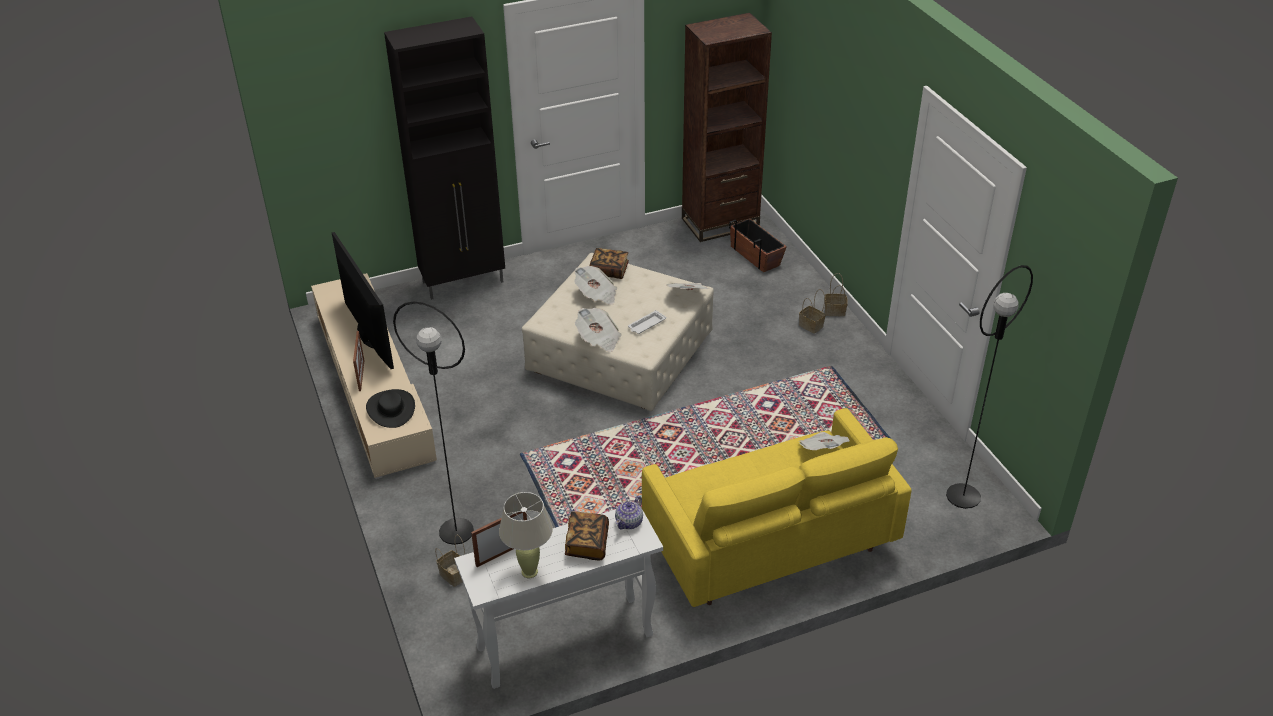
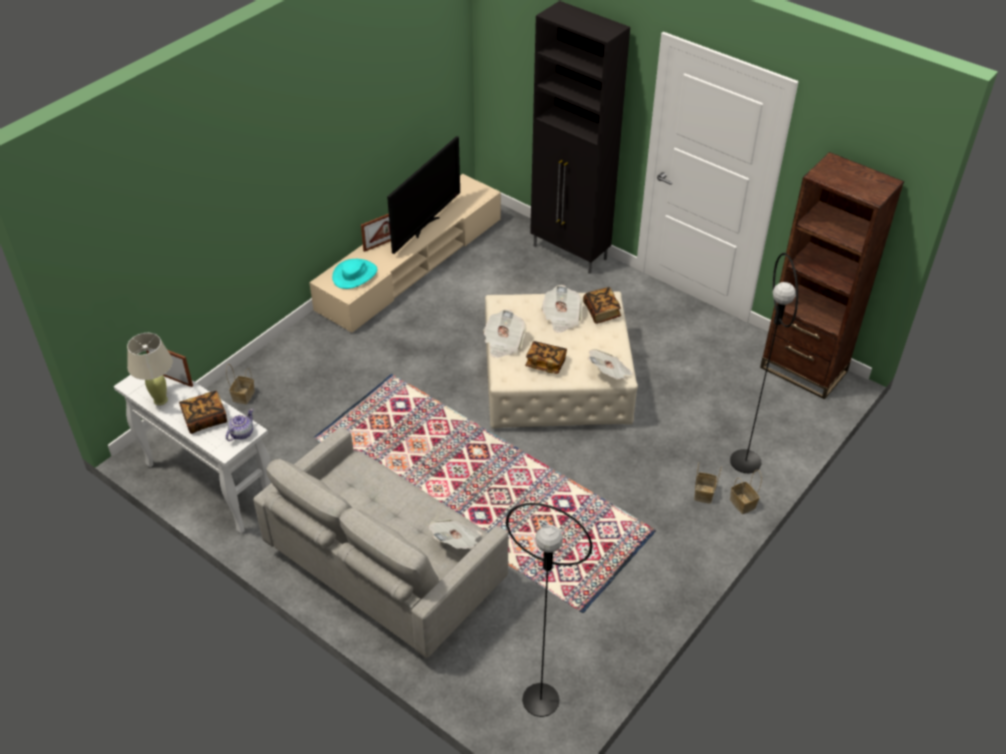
camera: 60 degrees right, 5 degrees up
black hat [366,389,415,428] -> turquoise hat [332,259,378,289]
black floor lamp [393,301,474,545] -> black floor lamp moved to [730,253,798,474]
teapot [615,496,643,530] -> teapot turned 120 degrees clockwise [226,409,253,441]
white tray [628,310,666,334] -> book [525,341,567,374]
yellow sofa [642,408,912,607] -> grey sofa [253,427,508,658]
planter [729,219,787,272] -> none

